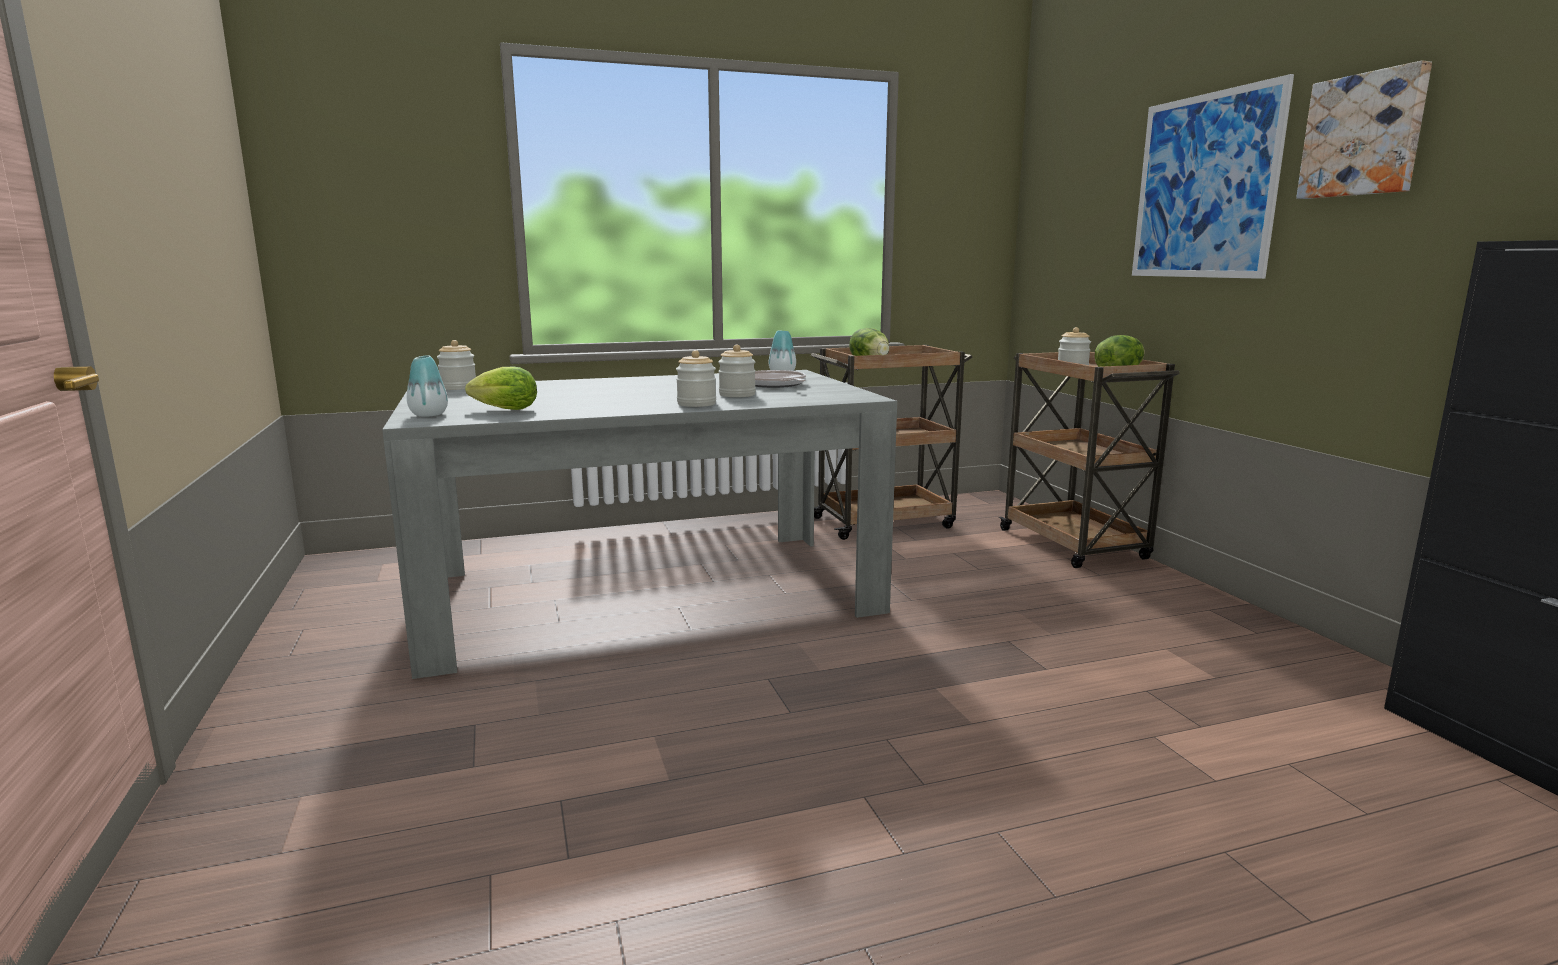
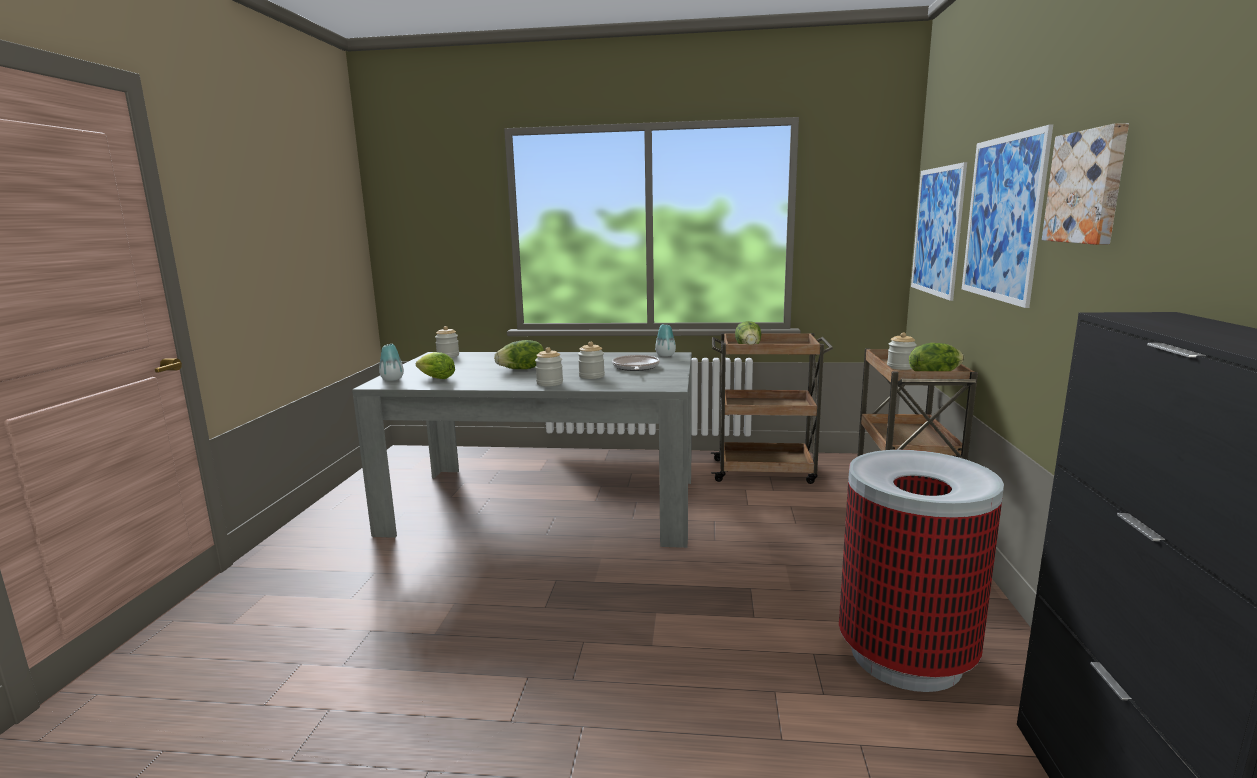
camera: 25 degrees right, 0 degrees up
none -> lettuce [494,340,544,369]
none -> trash can [839,450,1004,692]
none -> picture [911,162,967,301]

